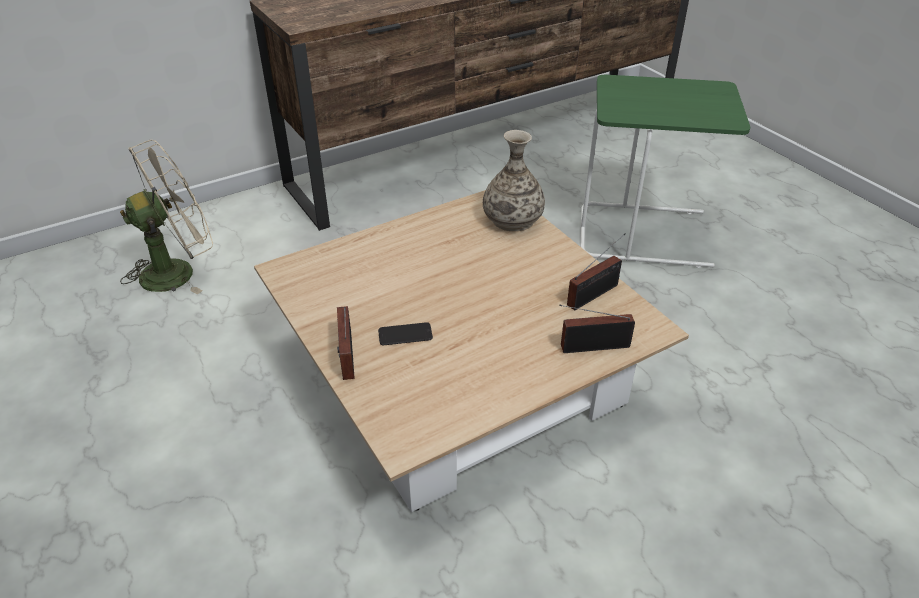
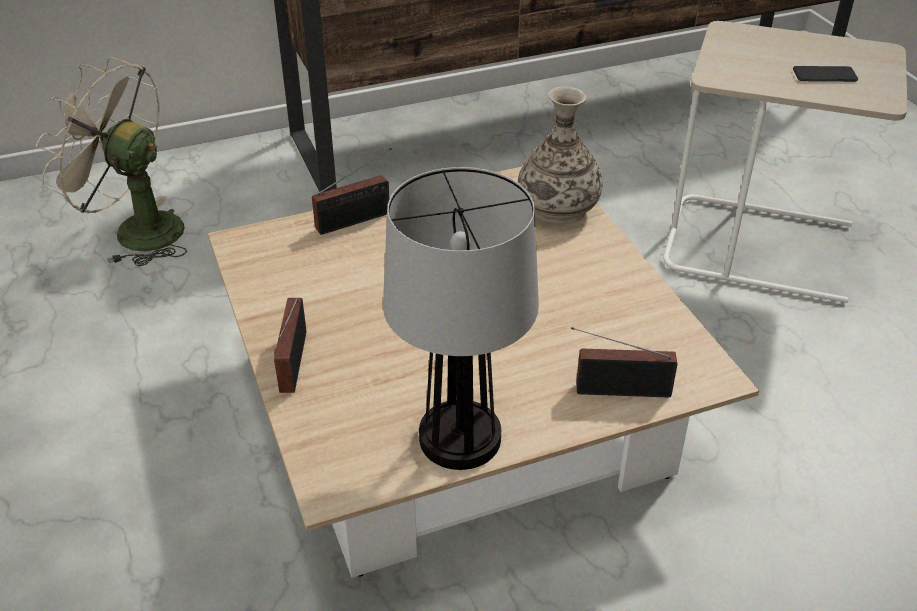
camera: 10 degrees right, 0 degrees up
beige fan [120,140,213,295] -> beige fan turned 135 degrees counterclockwise [36,57,187,266]
phone [378,322,433,345] -> phone moved to [793,66,858,82]
radio [567,233,625,310] -> radio moved to [312,148,392,235]
green side table [580,75,750,268] -> beige side table [663,21,908,303]
none -> table lamp [383,167,539,470]

